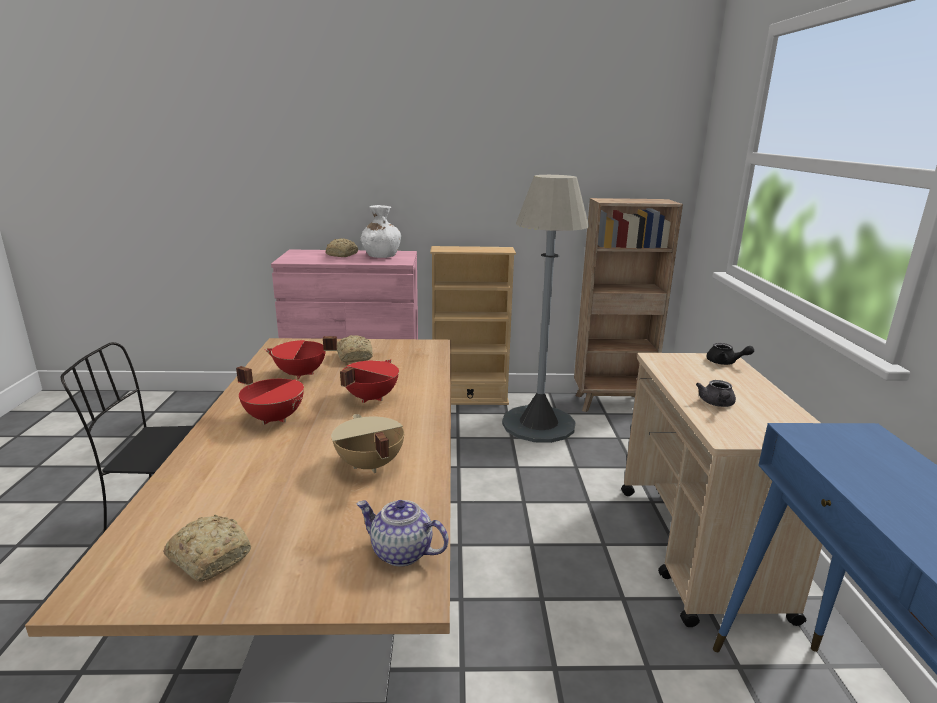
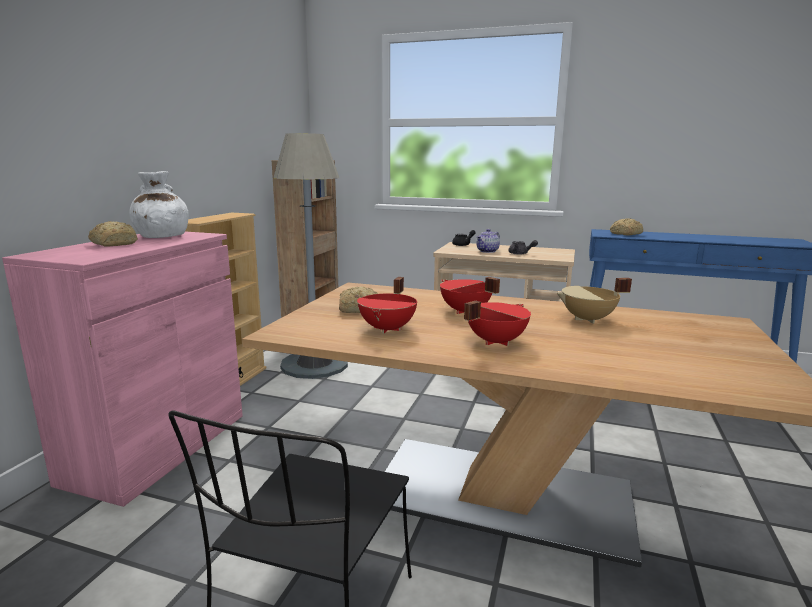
camera: 70 degrees left, 5 degrees down
bread [163,514,251,582] -> bread moved to [610,218,643,236]
teapot [356,500,449,567] -> teapot moved to [477,229,500,253]

